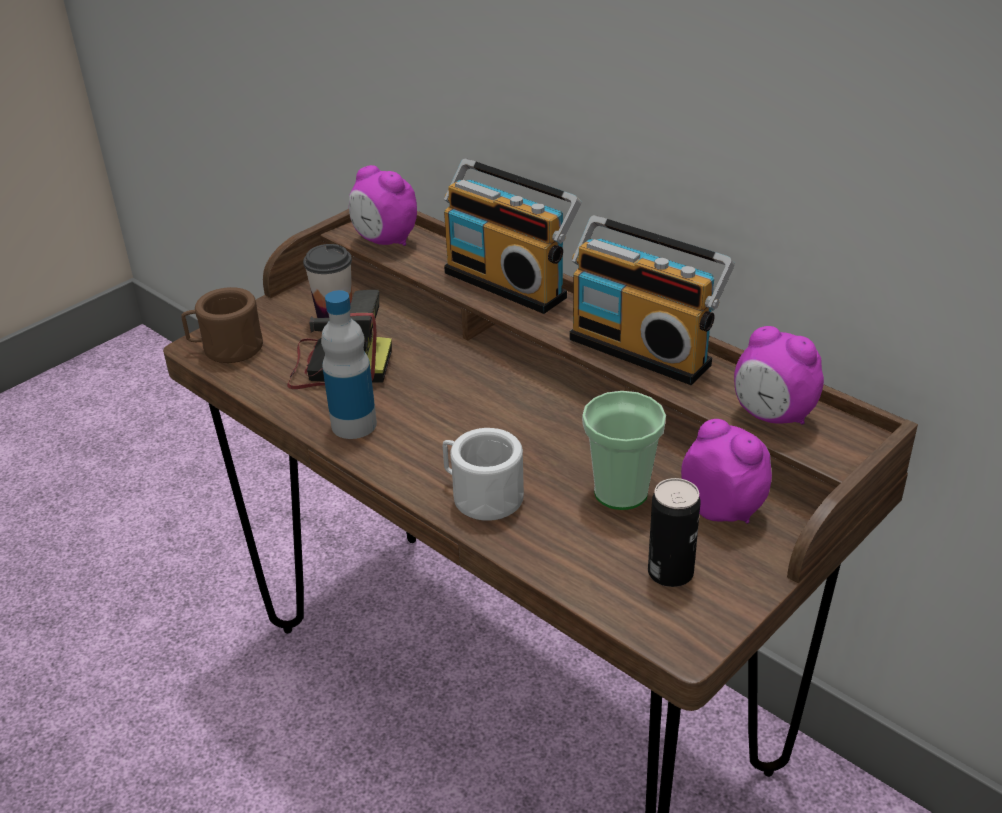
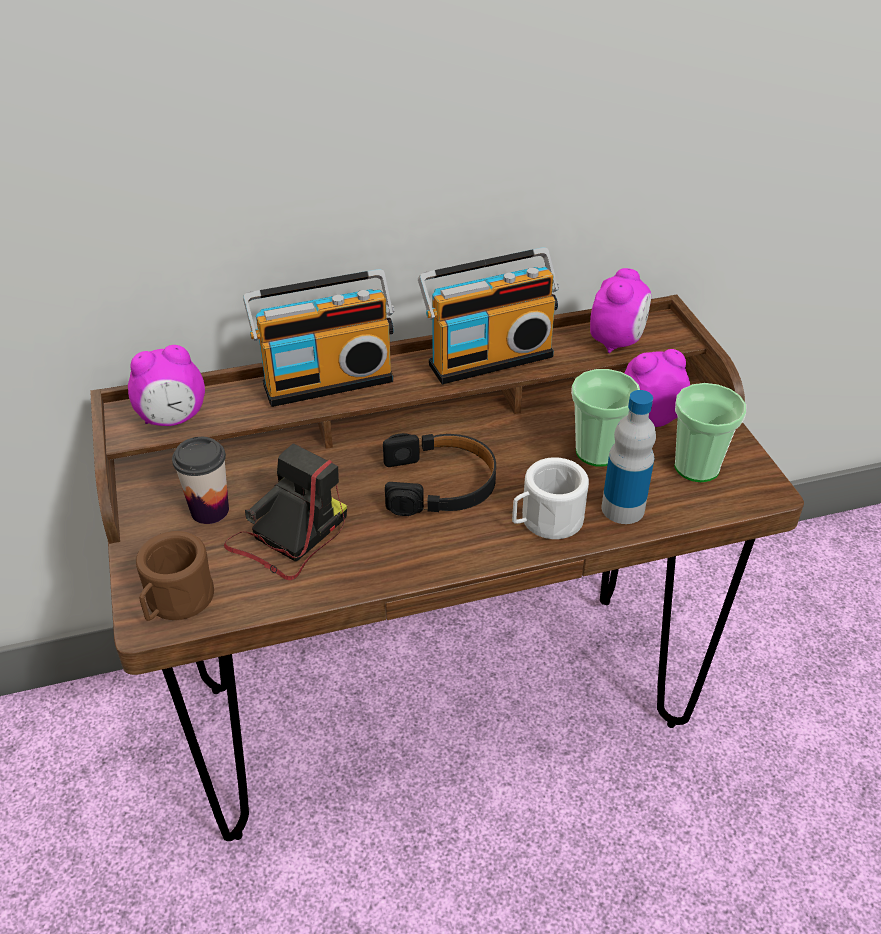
camera: 60 degrees left, 5 degrees up
bottle [321,290,377,439] -> bottle moved to [602,390,656,524]
can [648,478,701,587] -> cup [675,383,746,482]
alarm clock [734,326,824,425] -> alarm clock turned 45 degrees counterclockwise [590,268,651,353]
none -> black headphones [383,433,496,516]

